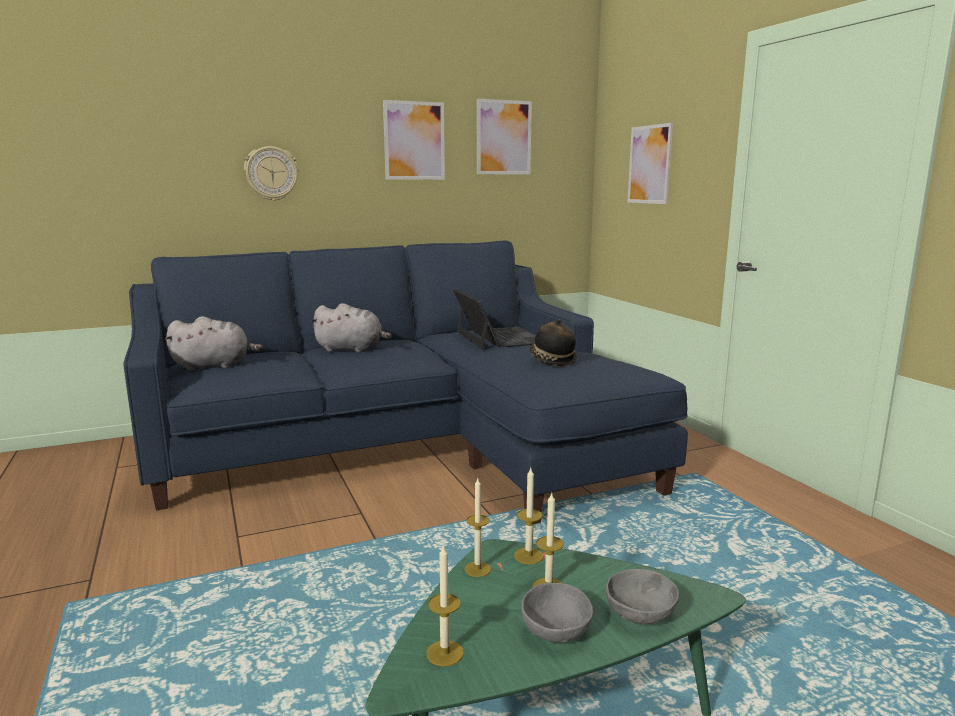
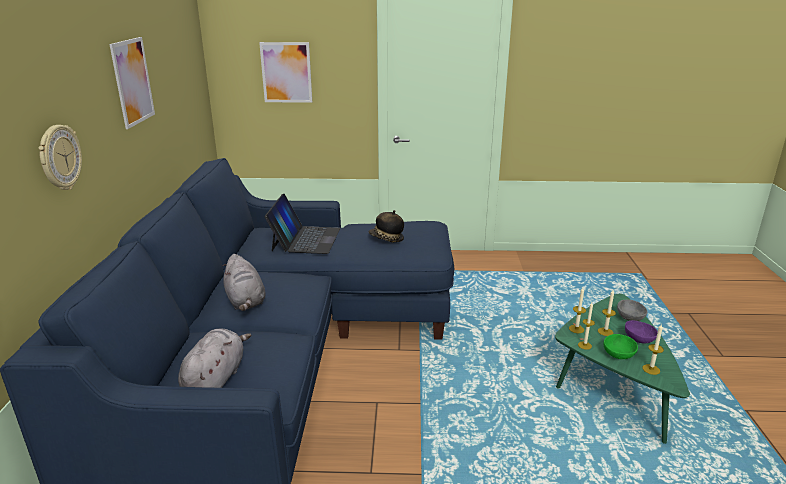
camera: 65 degrees left, 10 degrees up
grey plush toy [310,303,392,353] -> grey plush toy turned 120 degrees clockwise [222,254,266,311]
laptop [453,288,536,349] -> laptop turned 90 degrees clockwise [264,194,340,254]
picture [477,99,532,175] -> none
grey bowl [521,583,593,643] -> purple bowl [625,320,658,344]
none -> green bowl [604,334,638,359]

